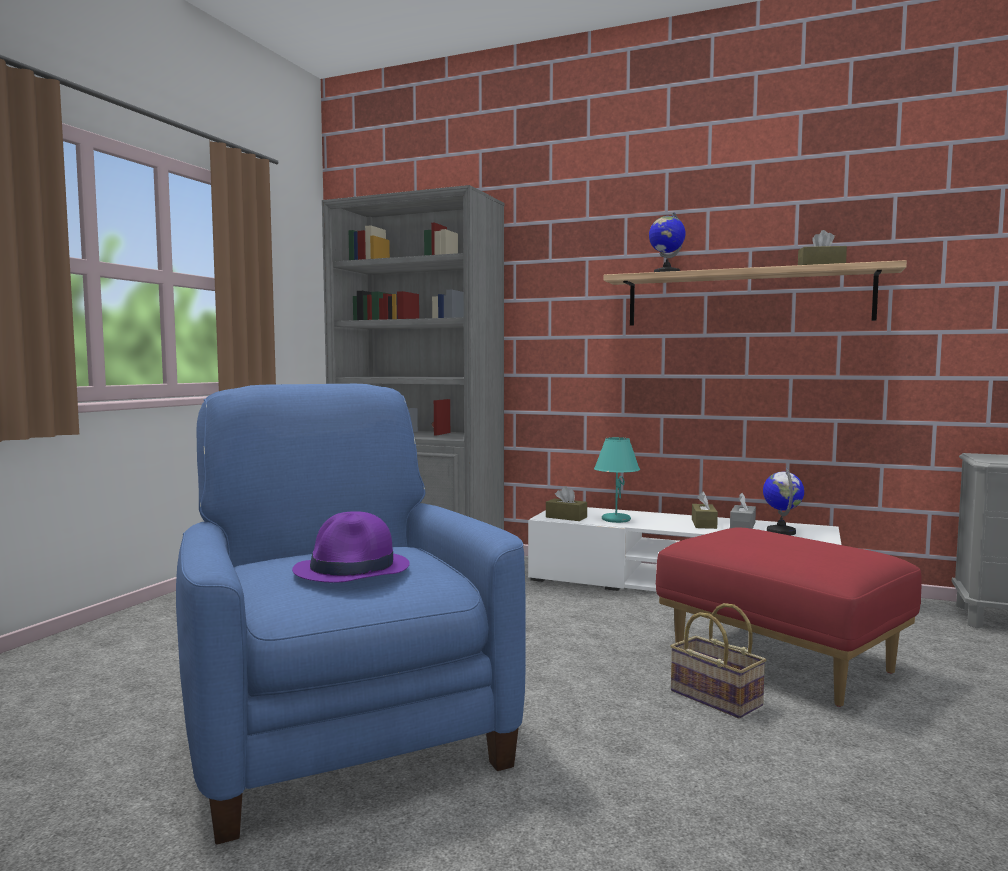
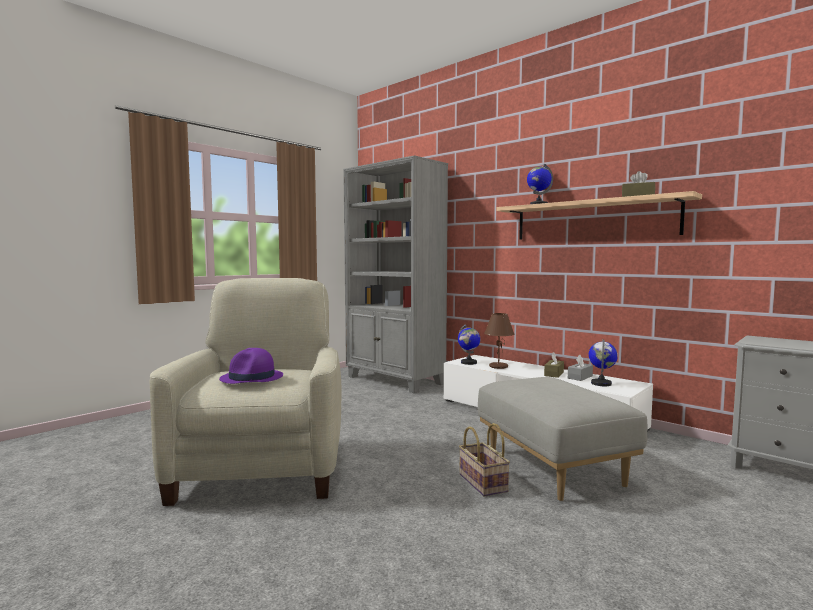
camera: 20 degrees right, 0 degrees up
blue armchair [176,384,526,845] -> beige armchair [149,278,341,506]
brown tissue box [546,486,587,521] -> globe [458,324,480,365]
turquoise table lamp [594,437,640,523] -> brown table lamp [484,313,514,369]
red ottoman [656,527,922,707] -> grey ottoman [478,377,647,501]

